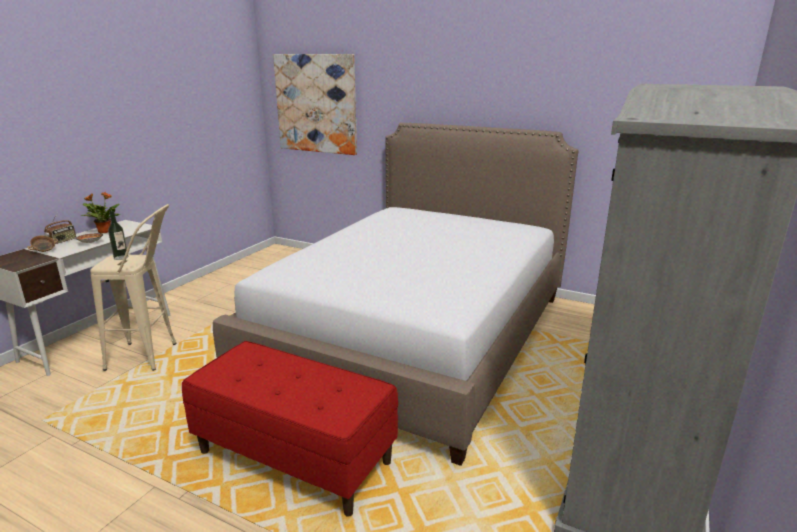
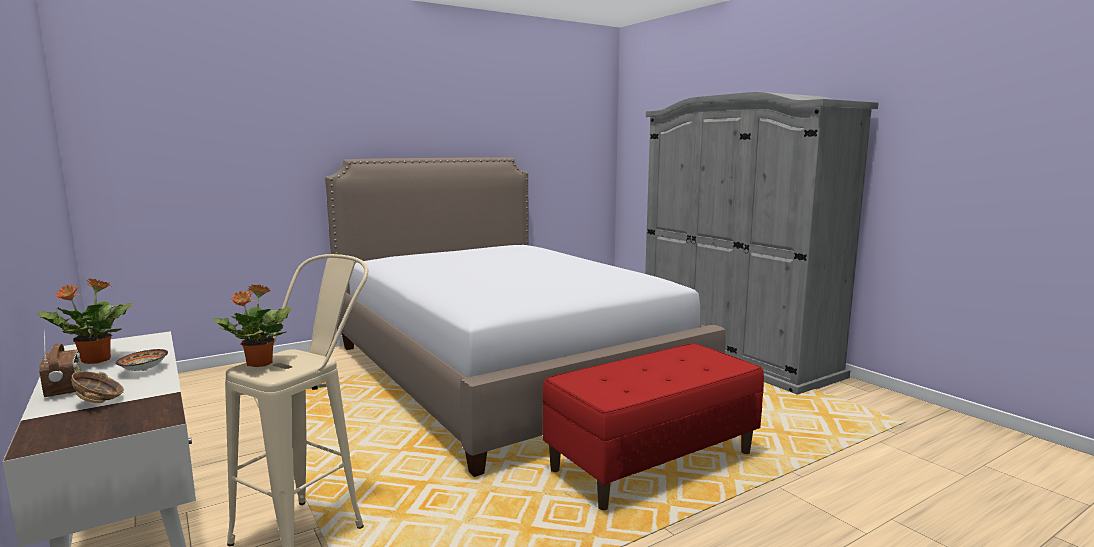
camera: 60 degrees left, 10 degrees down
bottle [108,211,128,260] -> potted plant [212,285,291,367]
picture [273,54,357,155] -> none

